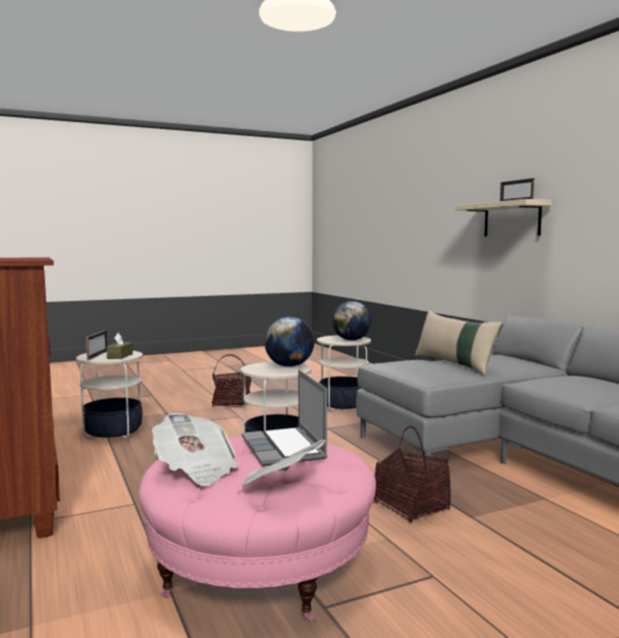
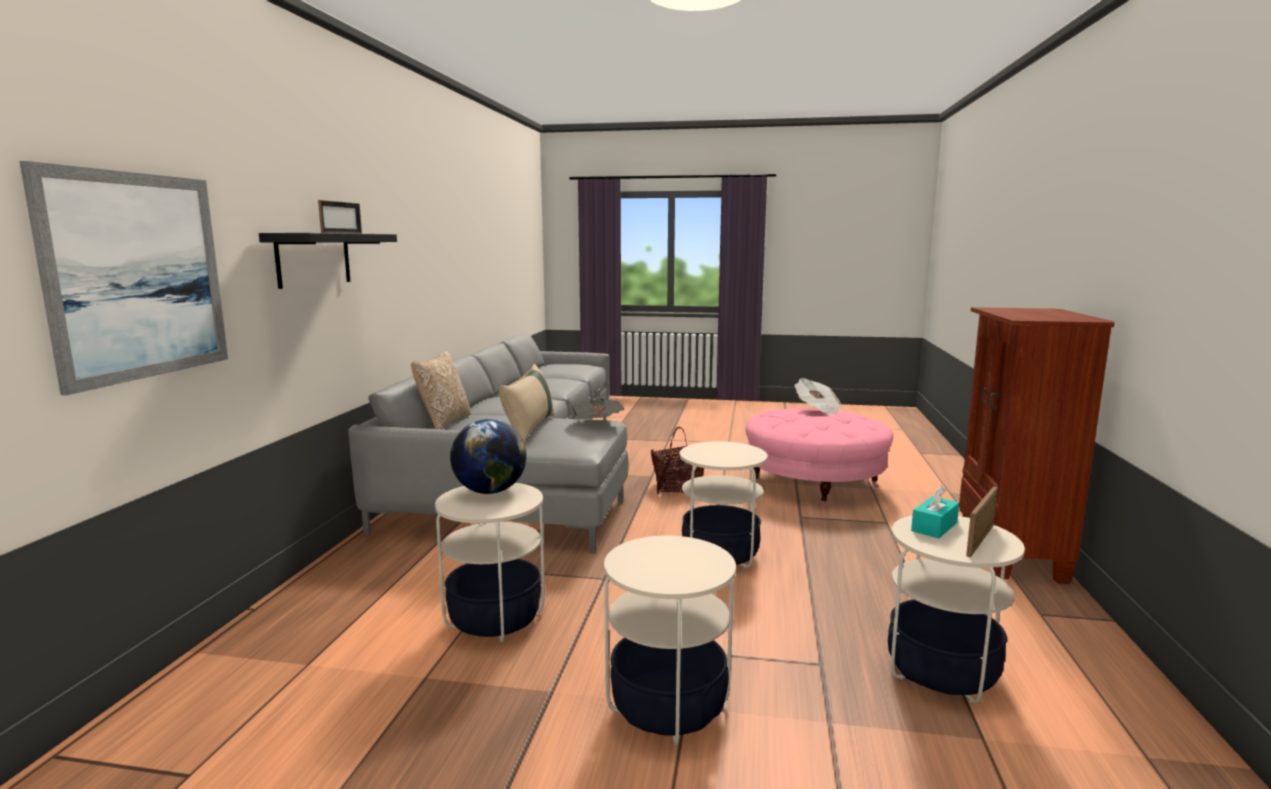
camera: 145 degrees left, 5 degrees up
brown tissue box [106,333,133,359] -> turquoise tissue box [911,486,959,538]
newspaper [152,413,238,486] -> newspaper moved to [570,399,624,418]
basket [212,354,251,407] -> beige side table [604,536,736,746]
laptop [242,370,327,466] -> none
globe [264,317,314,367] -> none
beige shelf [455,199,552,236] -> black shelf [259,233,397,289]
none -> picture [19,161,228,395]
none -> pillow [411,351,471,429]

